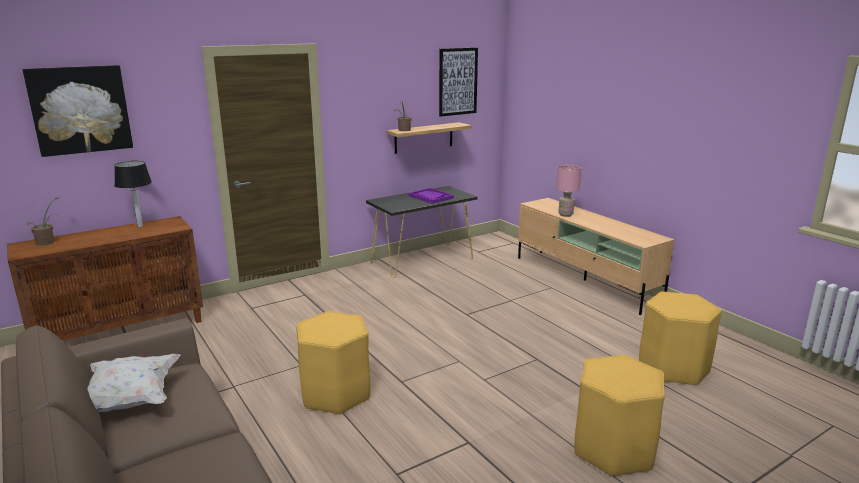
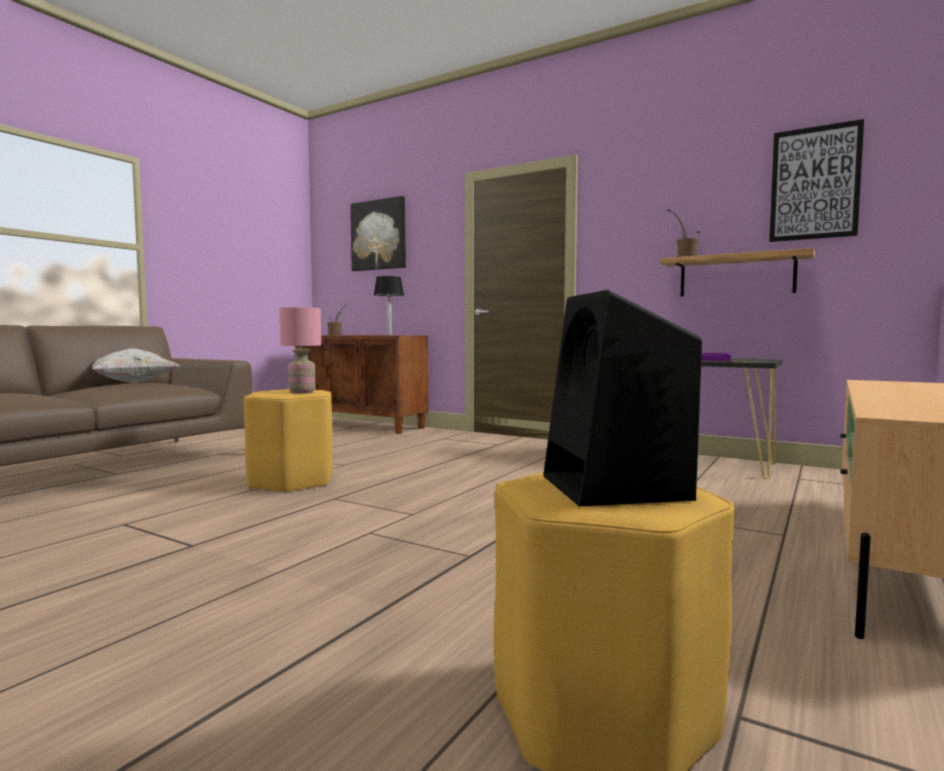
camera: 65 degrees right, 15 degrees down
pink table lamp [556,165,581,217] -> pink table lamp moved to [279,307,321,394]
yellow stool [575,355,665,477] -> none
none -> black speaker [543,290,702,506]

